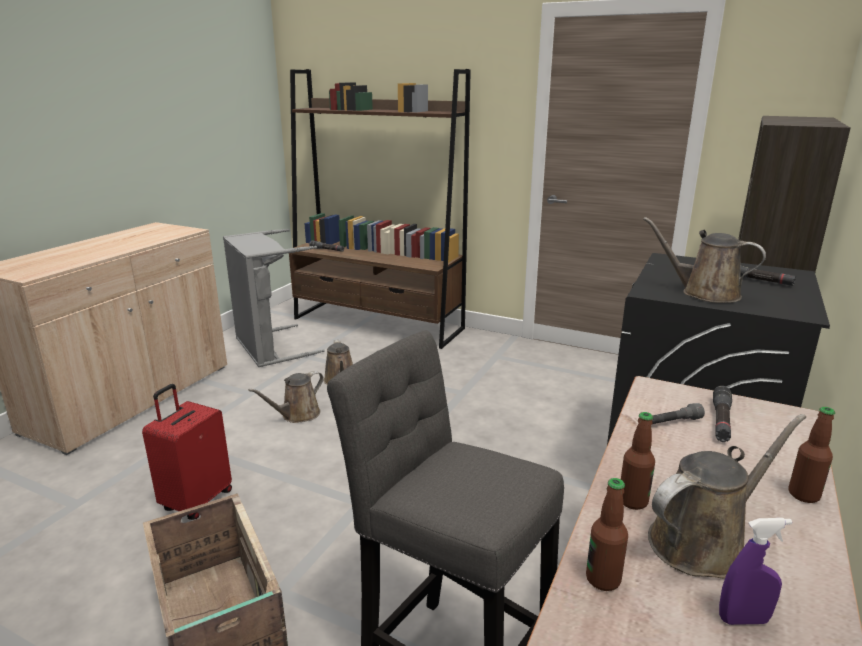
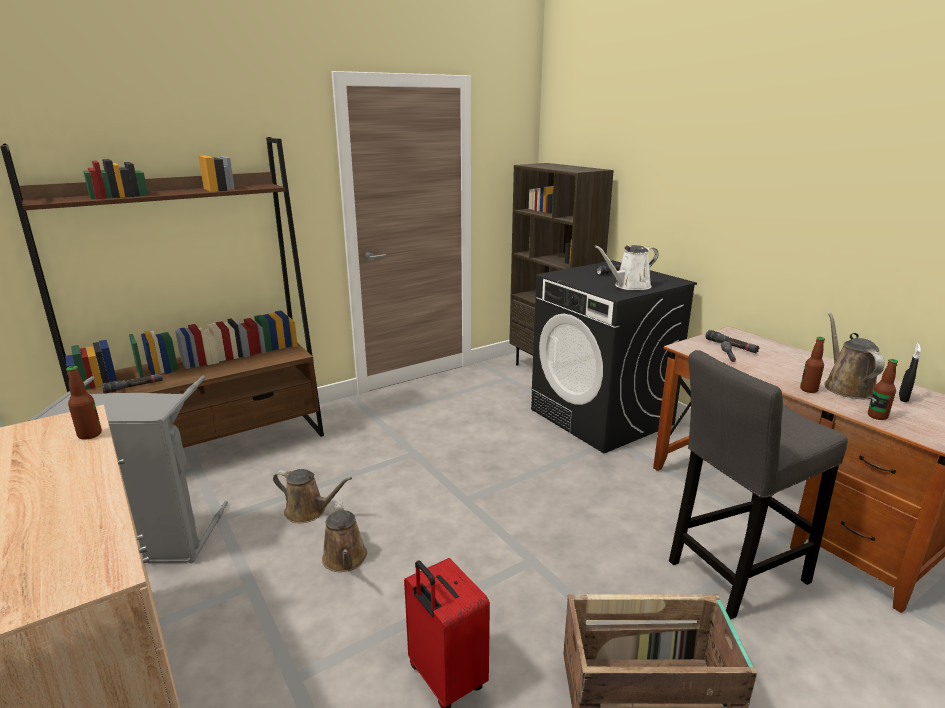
camera: 60 degrees left, 0 degrees up
brown watering can [643,217,766,303] -> white watering can [595,245,659,290]
purple spray bottle [719,518,792,625] -> black spray bottle [899,343,921,402]
bottle [788,407,835,503] -> bottle moved to [66,366,102,440]

